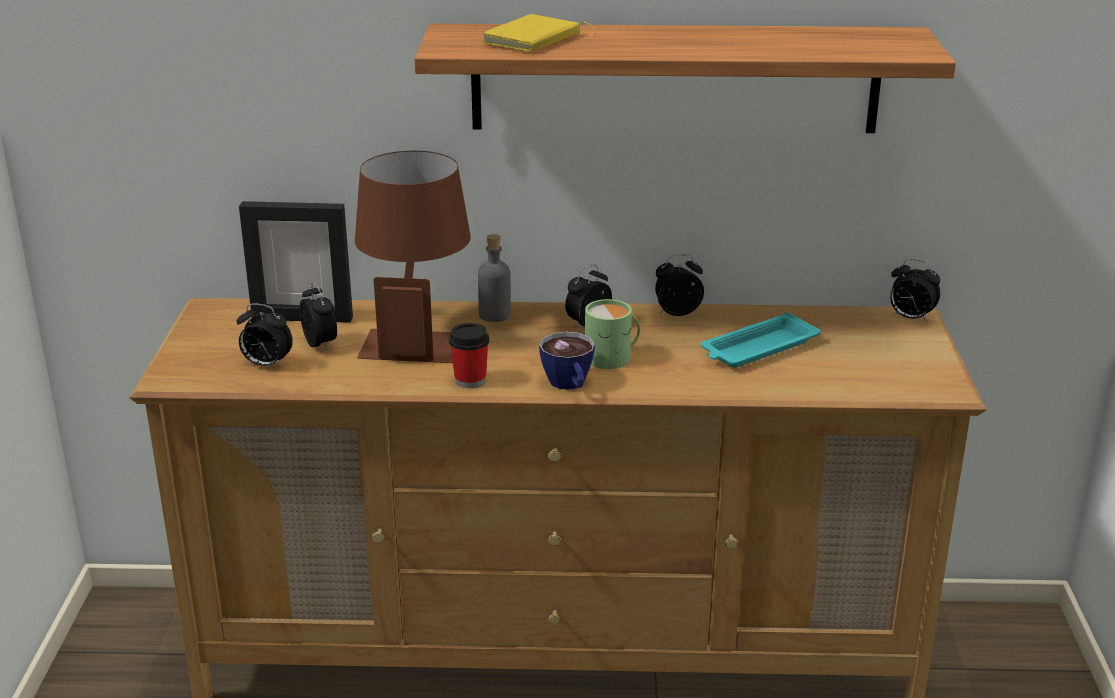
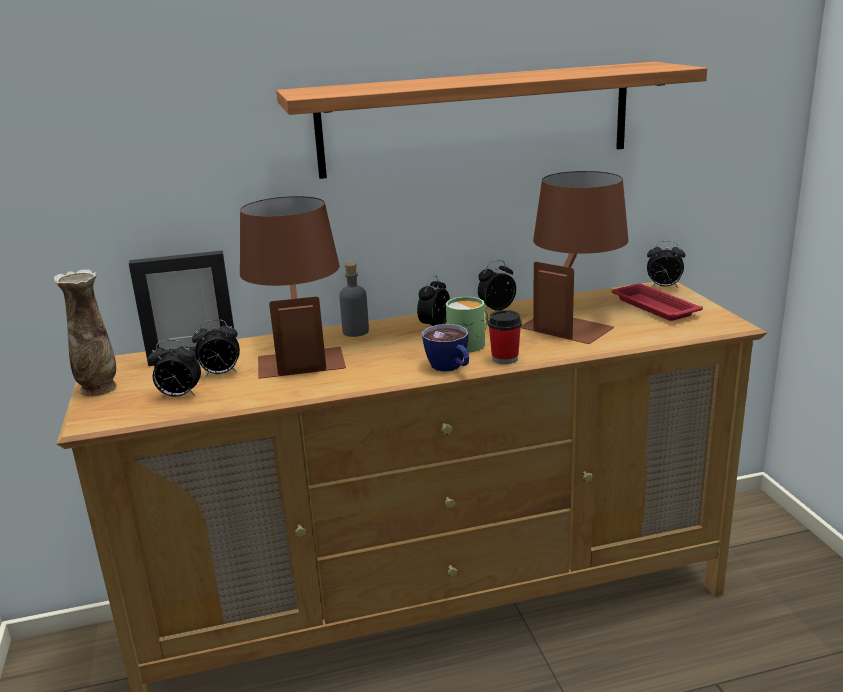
camera: 15 degrees left, 5 degrees down
alarm clock [300,282,337,351] -> alarm clock turned 120 degrees clockwise [192,319,240,377]
cup [449,323,489,388] -> cup moved to [488,310,522,364]
yellow book [483,14,595,53] -> none
turquoise tray [701,312,821,368] -> brown table lamp [521,171,629,344]
none -> vase [54,269,117,396]
none -> red tray [612,284,703,321]

